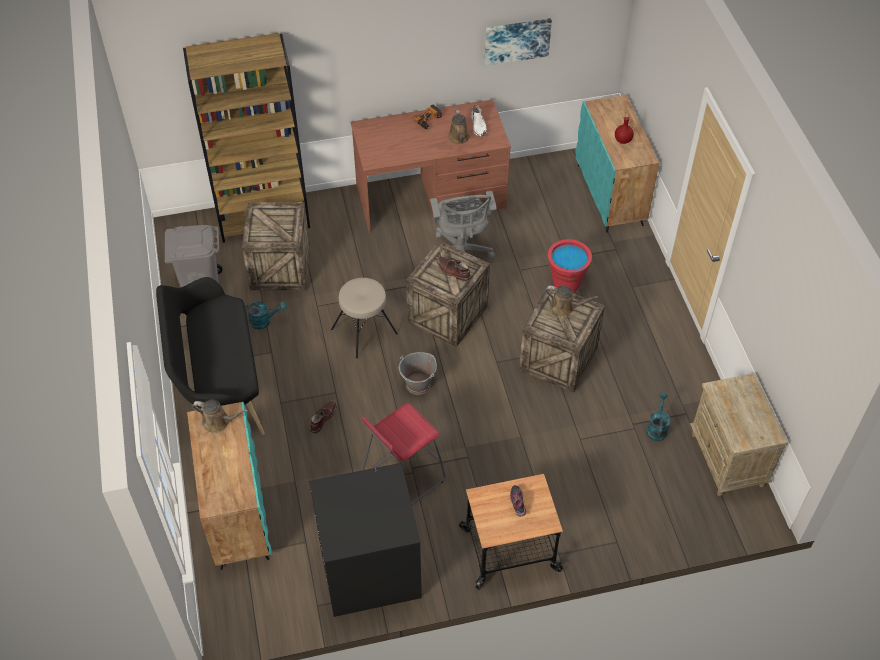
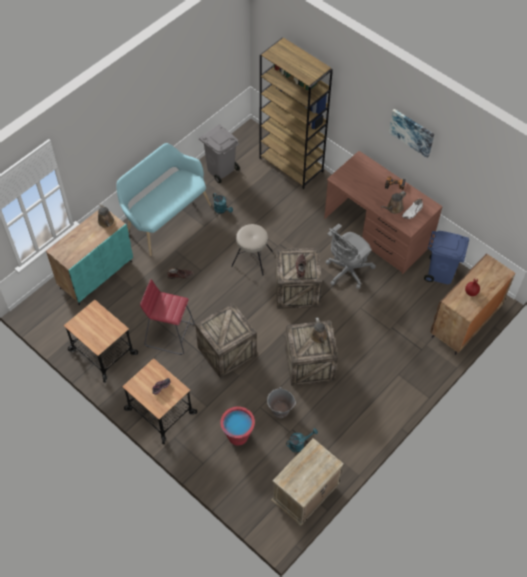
camera: 55 degrees right, 5 degrees up
black bench [156,277,265,435] -> turquoise bench [116,143,211,256]
crate [242,202,310,290] -> crate moved to [195,302,257,378]
black washing machine [309,463,422,617] -> cart [63,300,138,382]
grey bucket [399,352,437,395] -> grey bucket moved to [267,387,296,418]
picture [484,18,552,66] -> picture moved to [389,109,434,158]
red bucket [548,239,592,293] -> red bucket moved to [220,406,255,446]
turquoise cabinet [576,95,659,232] -> brown cabinet [431,253,515,355]
none -> blue trash can [424,231,469,284]

